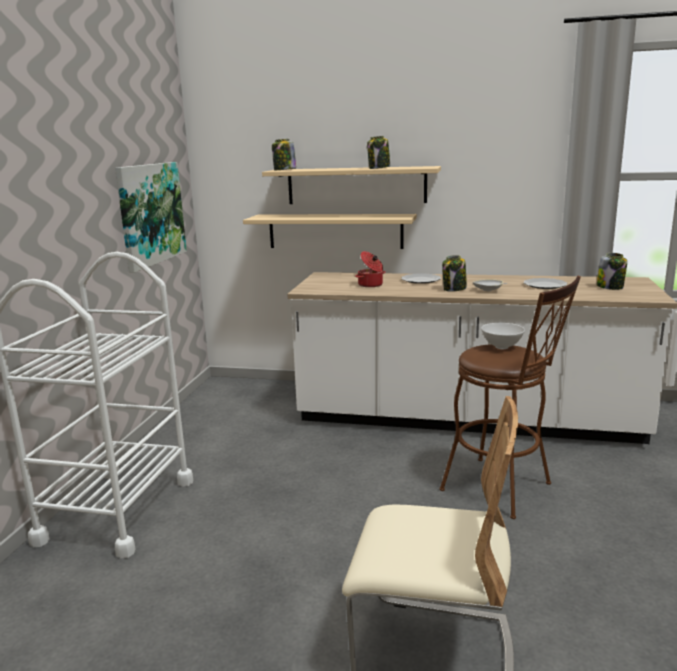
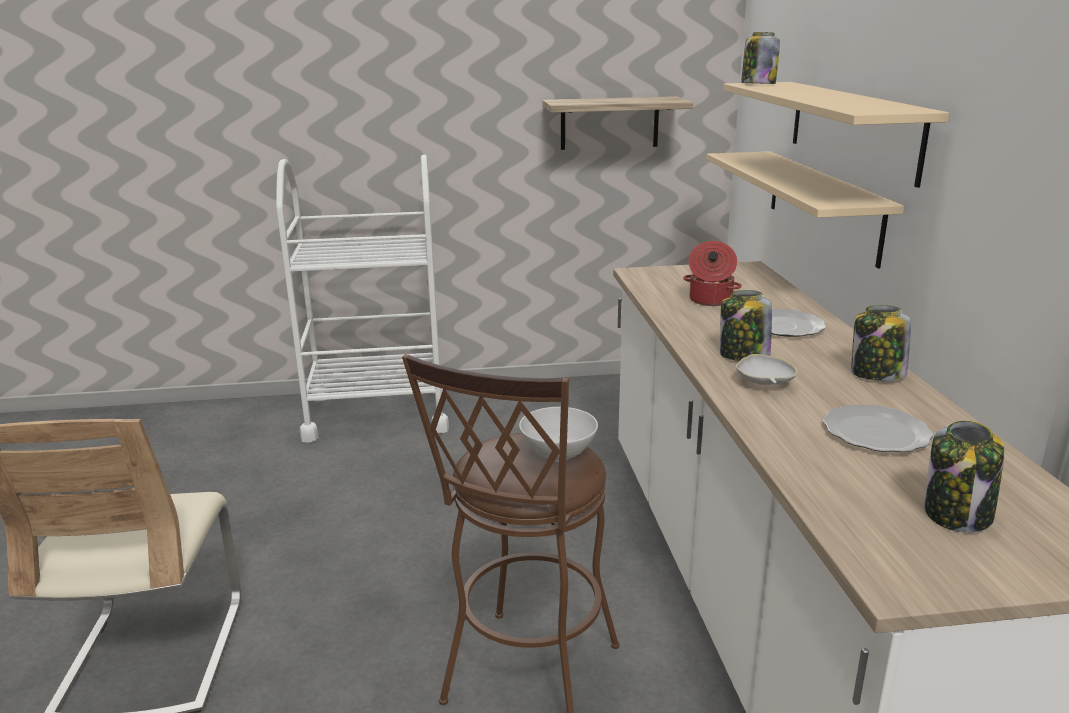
camera: 70 degrees right, 5 degrees up
picture [115,162,187,273] -> shelf [543,96,693,150]
jar [367,136,390,169] -> jar moved to [851,305,911,381]

